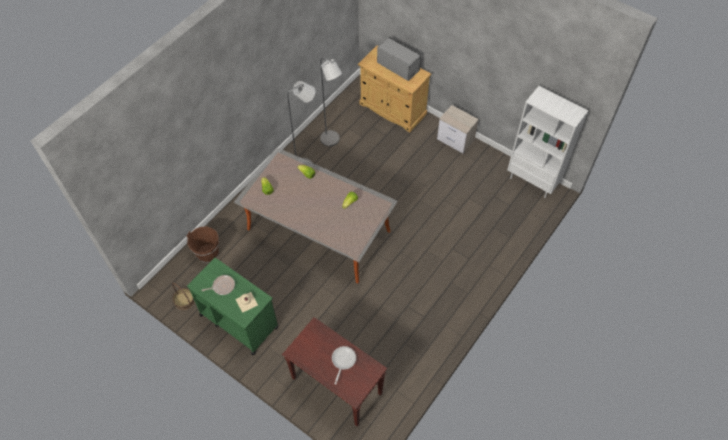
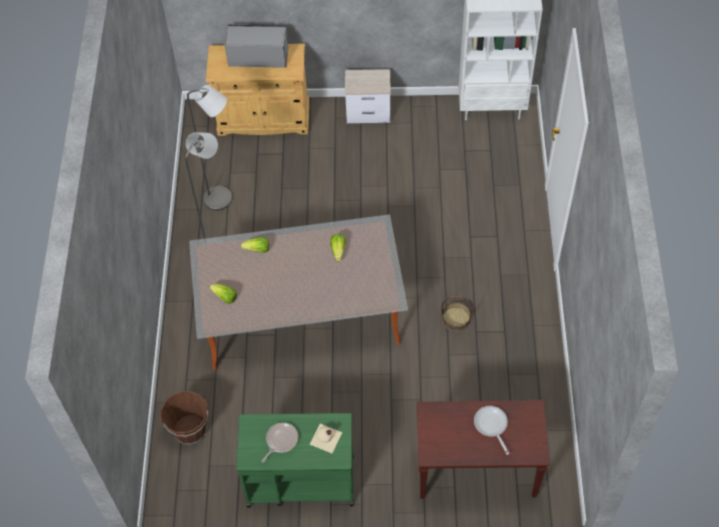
camera: 35 degrees left, 0 degrees up
basket [172,283,195,310] -> basket moved to [441,296,473,332]

